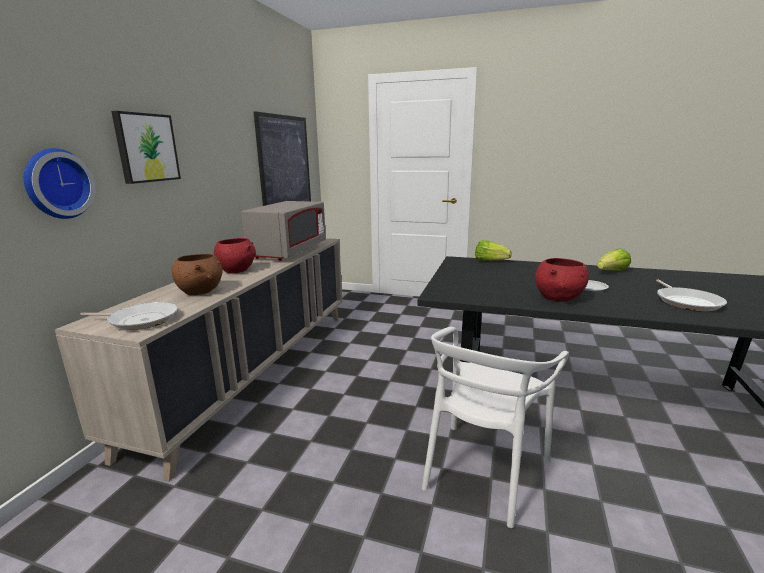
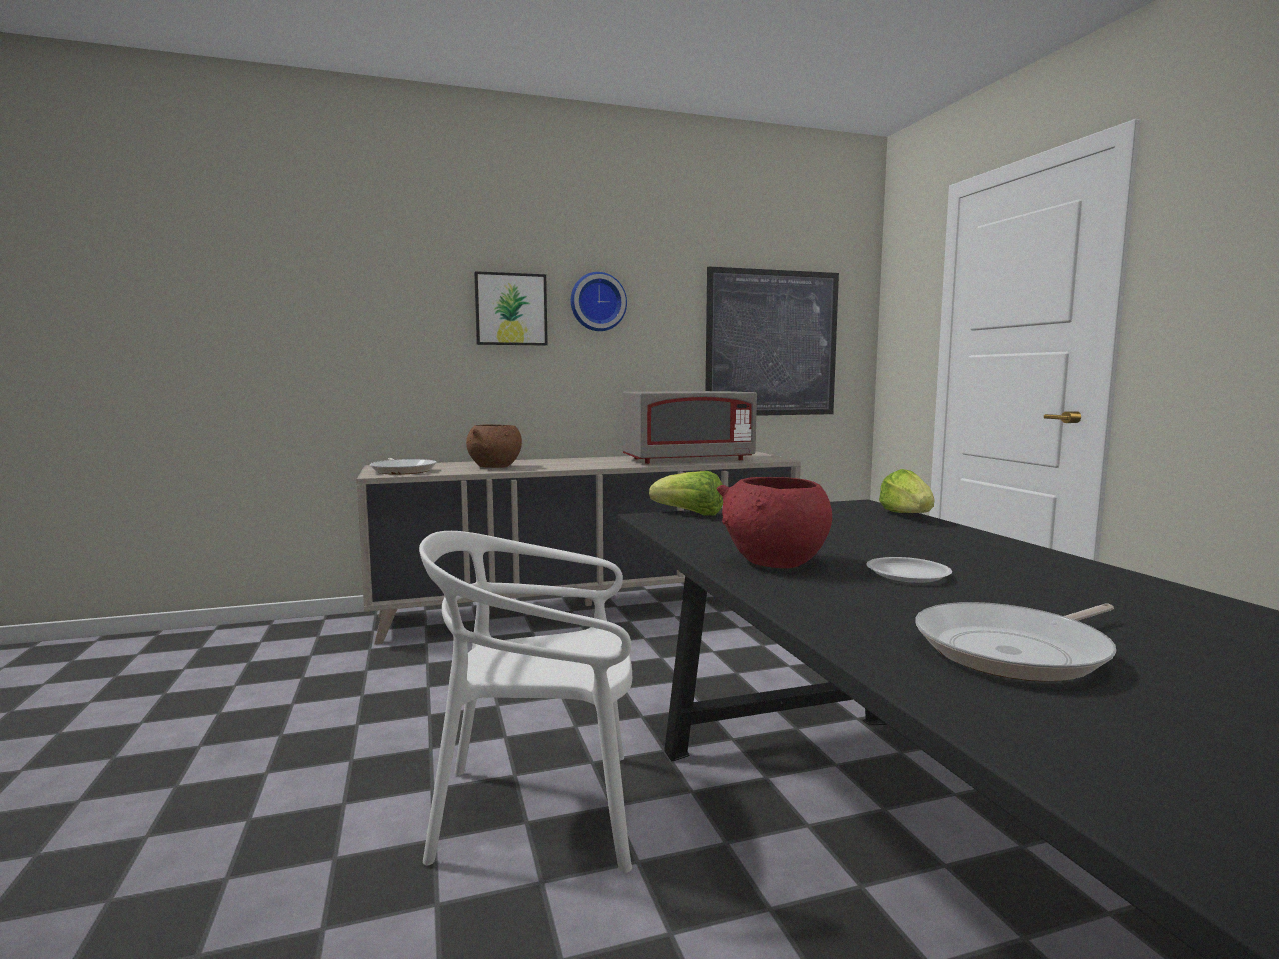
camera: 55 degrees right, 10 degrees down
wall clock [24,148,96,219] -> wall clock moved to [571,272,627,331]
red bowl [214,238,256,273] -> none
lettuce [597,248,631,271] -> lettuce moved to [649,471,723,516]

